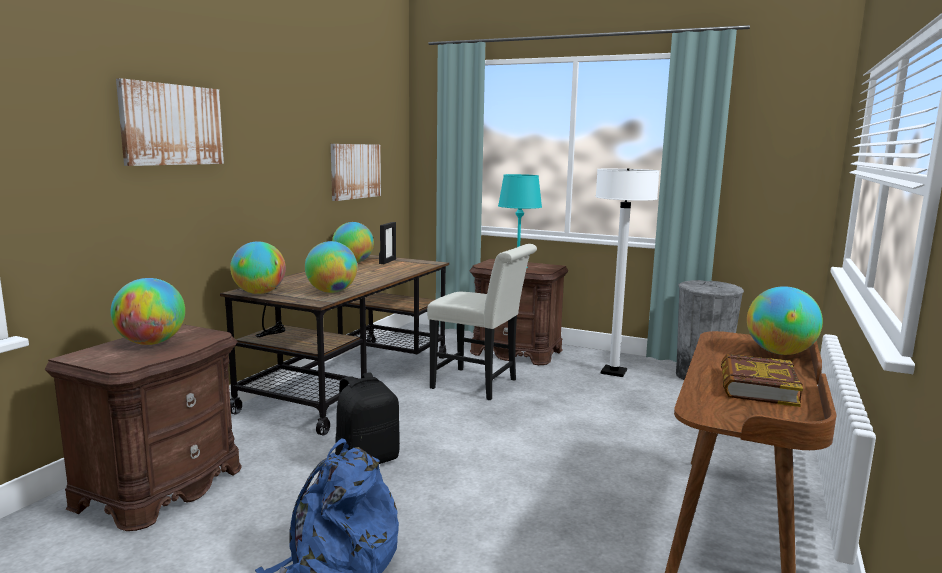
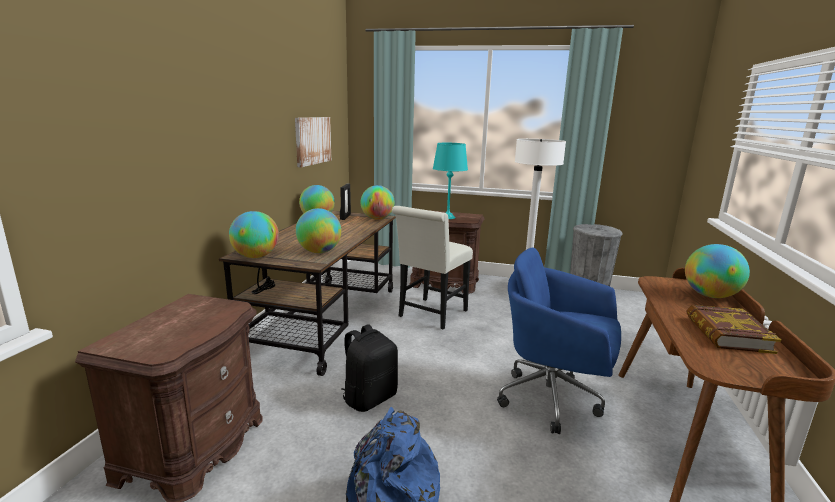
camera: 10 degrees left, 5 degrees up
globe [111,278,185,345] -> globe moved to [361,185,395,220]
picture [116,78,224,166] -> none
white chair [427,244,537,400] -> white chair turned 105 degrees clockwise [392,206,473,330]
none -> blue office chair [497,248,621,434]

